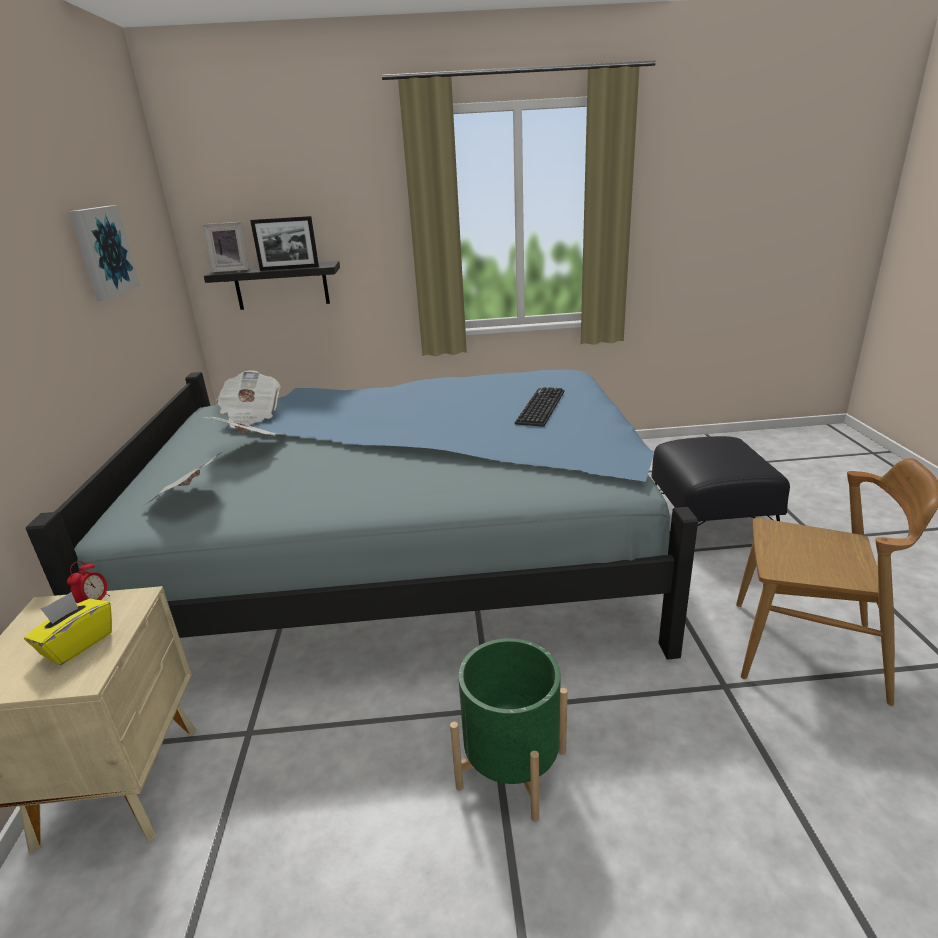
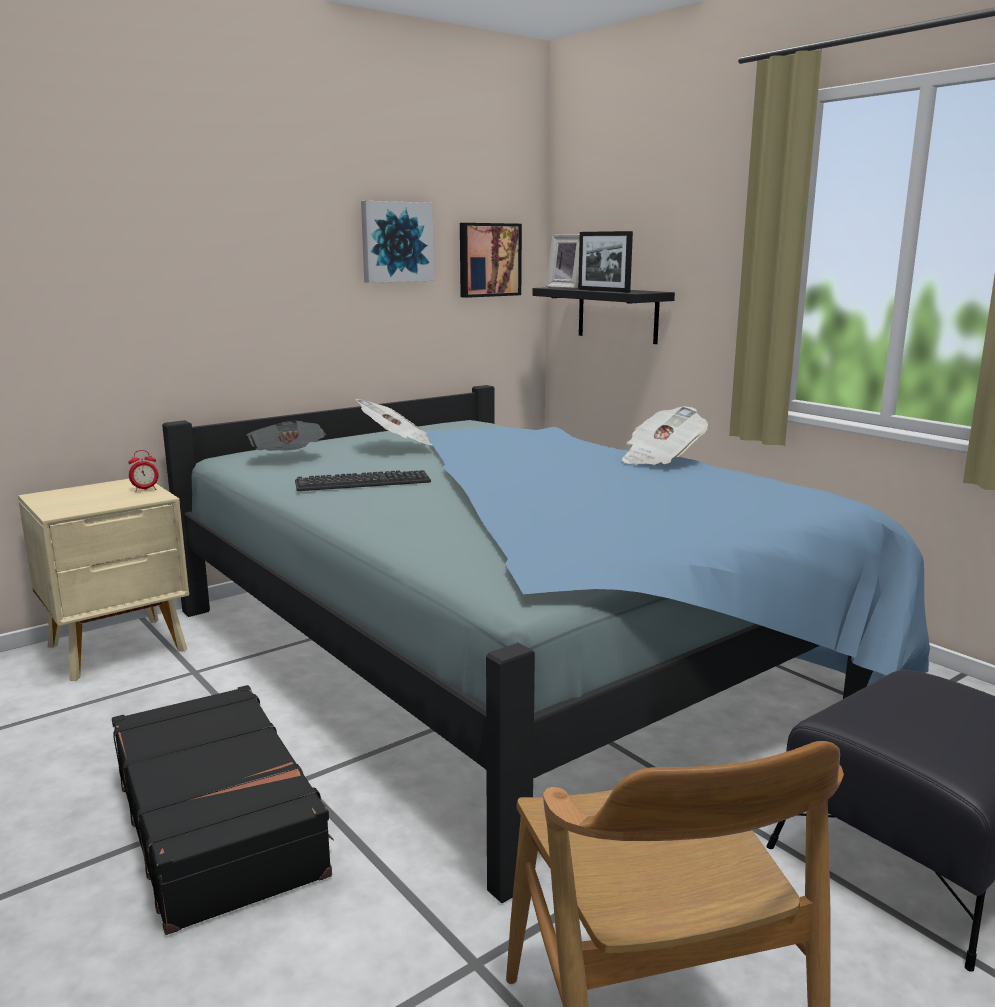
camera: 55 degrees right, 10 degrees down
yellow tissue box [24,592,112,666] -> none
newspaper [217,370,280,428] -> newspaper moved to [622,406,708,465]
green planter [450,638,568,822] -> black suitcase [112,685,334,935]
keyboard [515,387,565,427] -> keyboard moved to [295,470,431,491]
none -> picture [460,223,522,298]

